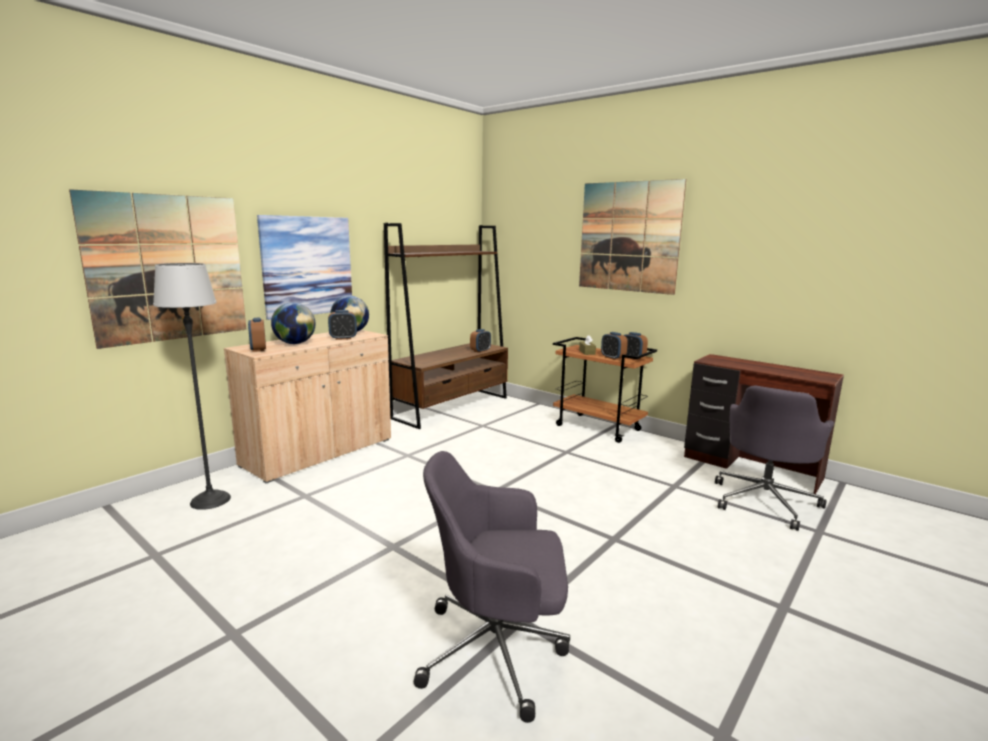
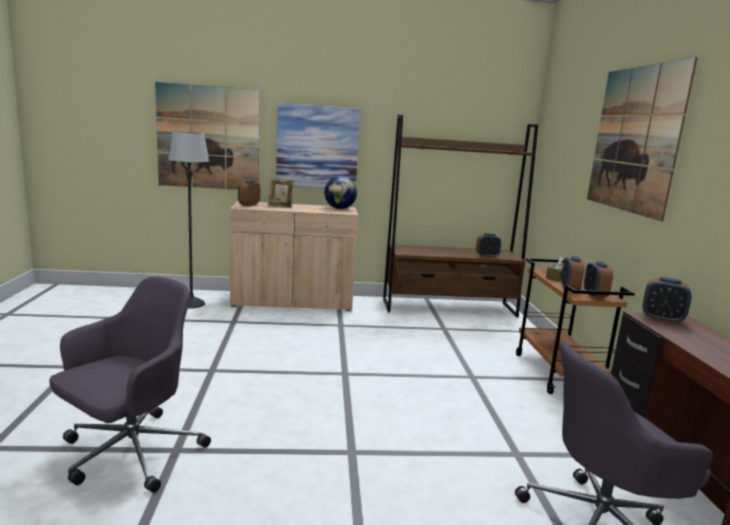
camera: 45 degrees right, 0 degrees up
globe [271,302,315,344] -> picture frame [267,178,295,208]
alarm clock [328,310,357,340] -> alarm clock moved to [642,277,692,324]
grey office chair [414,451,570,723] -> grey office chair turned 75 degrees clockwise [49,276,211,493]

